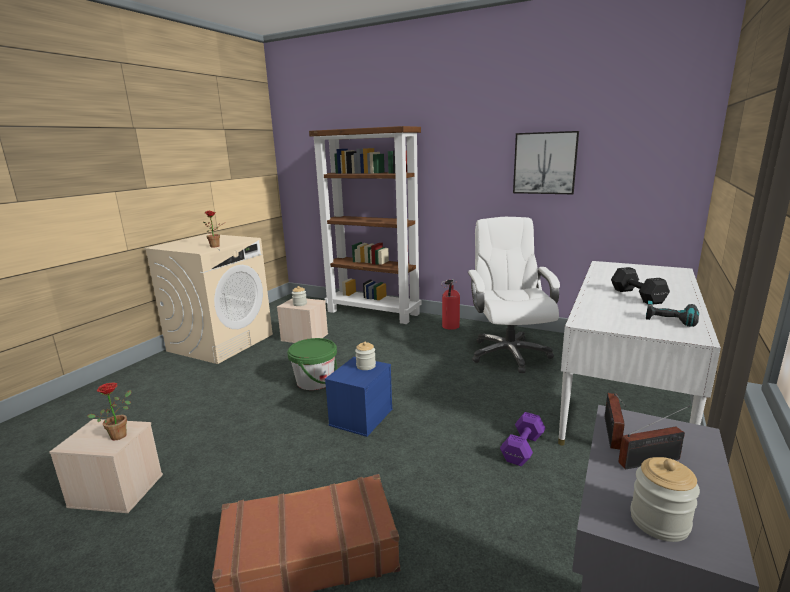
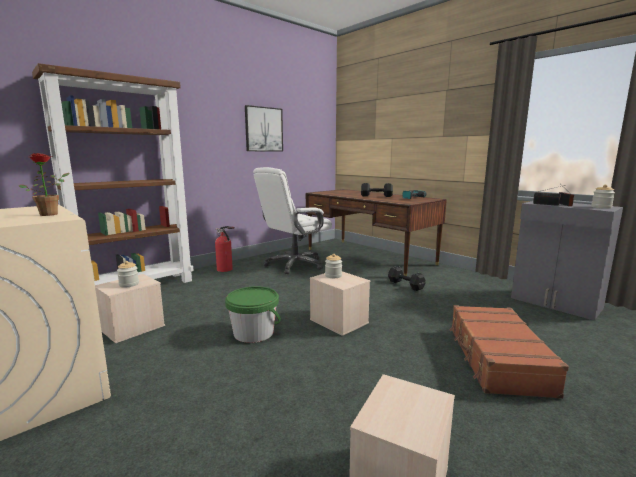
camera: 70 degrees left, 5 degrees down
potted plant [87,383,131,440] -> none
blue storage box [325,357,393,437] -> beige storage box [310,271,370,336]
white office chair [468,217,560,373] -> white office chair turned 60 degrees counterclockwise [253,167,332,274]
purple dumbbell [500,412,546,466] -> black dumbbell [388,266,426,291]
white desk [558,261,721,445] -> brown desk [306,189,447,276]

